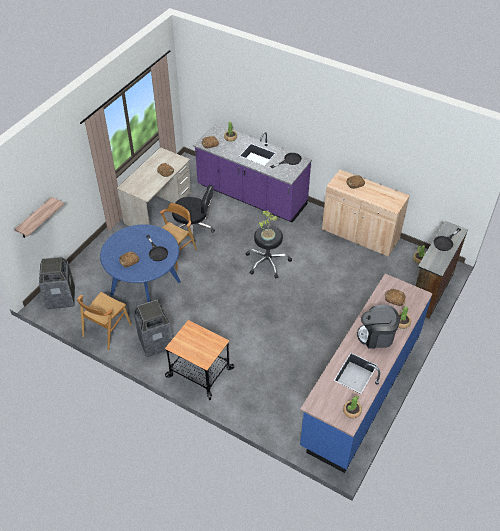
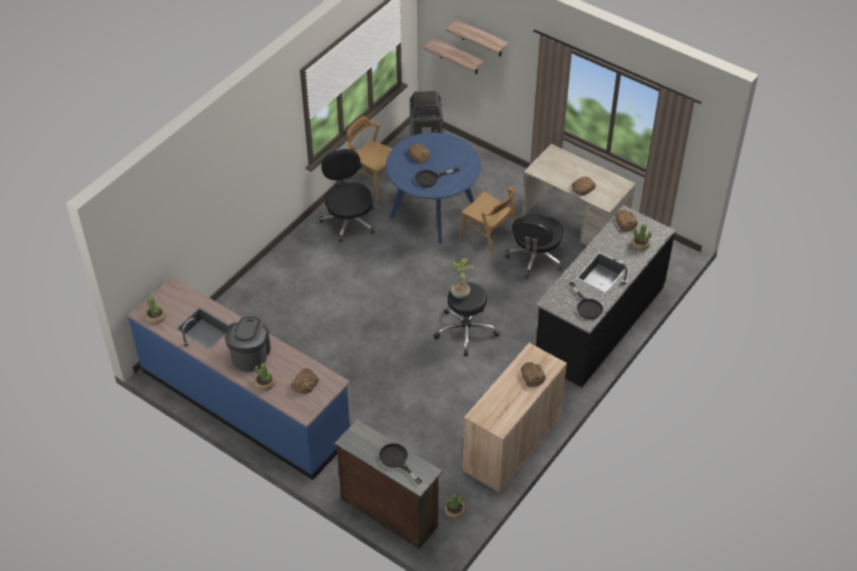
camera: 95 degrees right, 0 degrees up
trash can [133,300,172,357] -> black office chair [320,149,375,242]
cart [165,320,234,400] -> none
purple counter [193,123,312,223] -> black counter [536,205,676,388]
none -> shelf [446,19,509,57]

